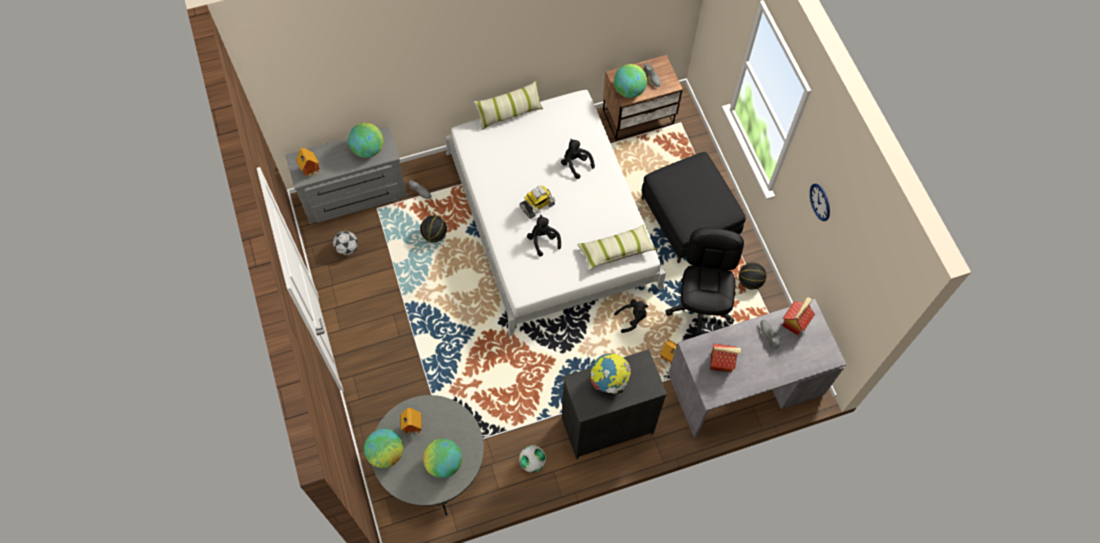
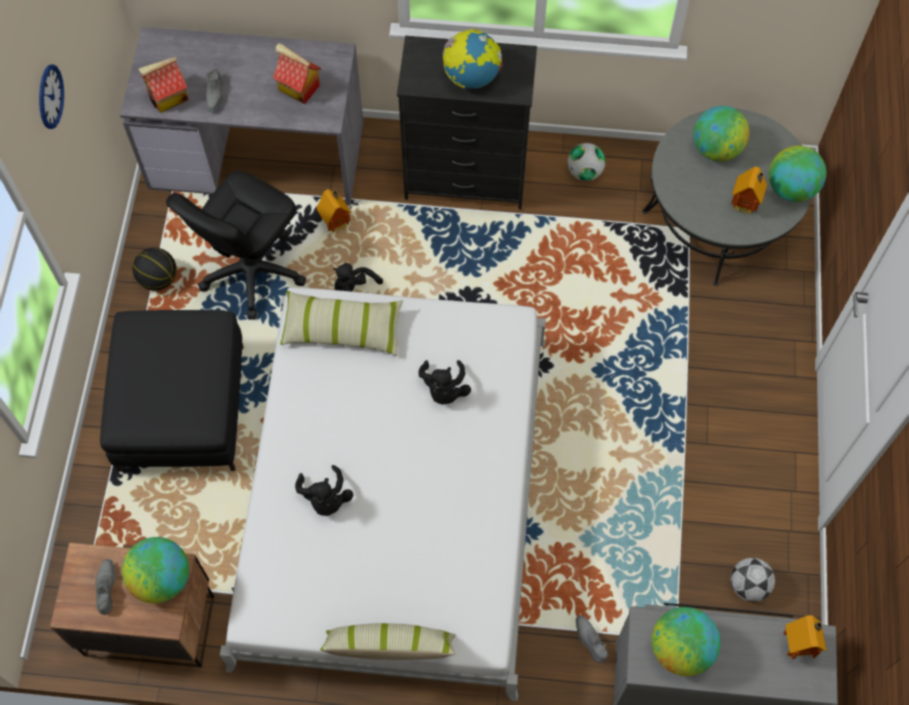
camera: 155 degrees left, 0 degrees up
basketball [420,216,447,242] -> none
toy robot [520,185,555,219] -> none

